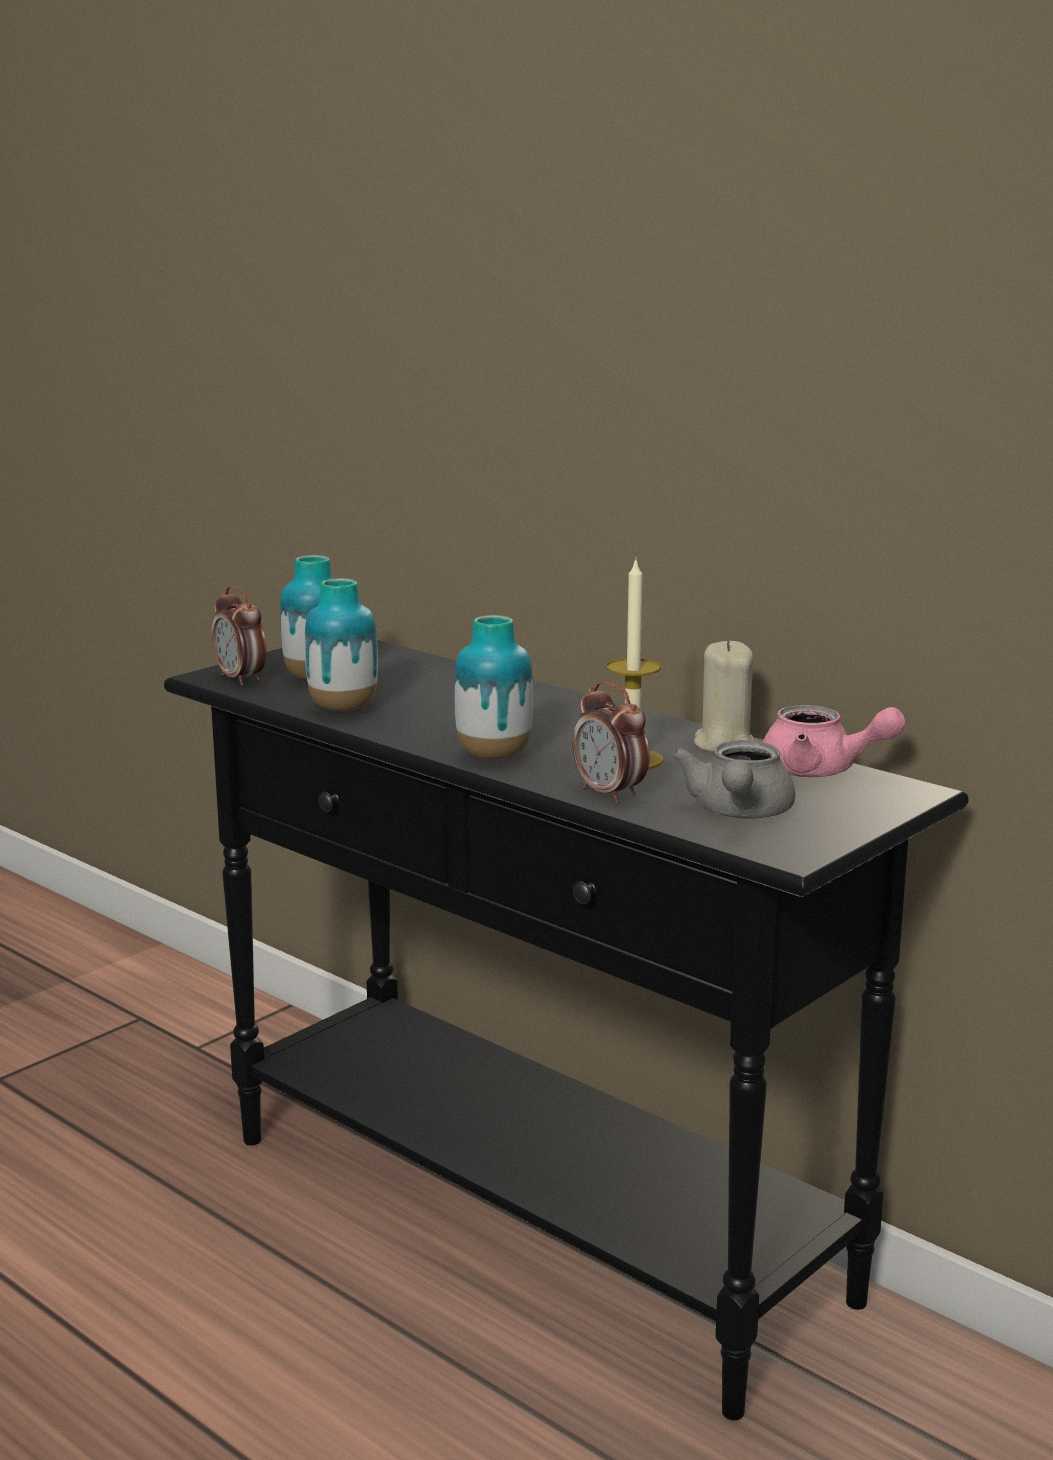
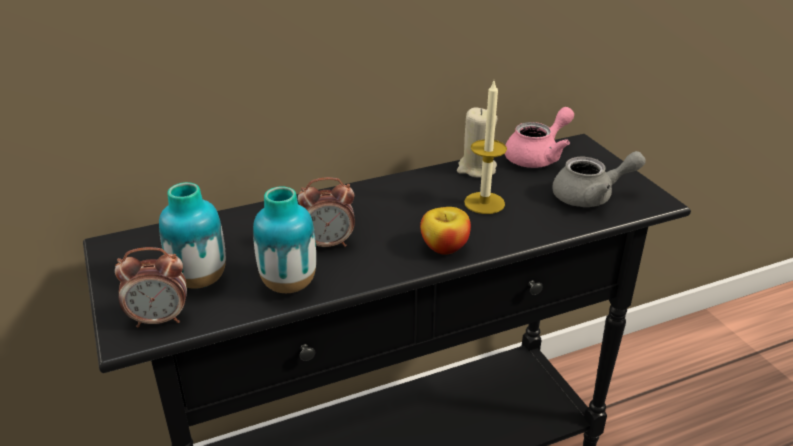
camera: 65 degrees left, 15 degrees up
vase [454,615,533,759] -> apple [420,207,471,254]
alarm clock [573,680,650,804] -> alarm clock moved to [298,177,355,247]
grey teapot [672,740,795,819] -> grey teapot turned 45 degrees counterclockwise [552,151,646,207]

